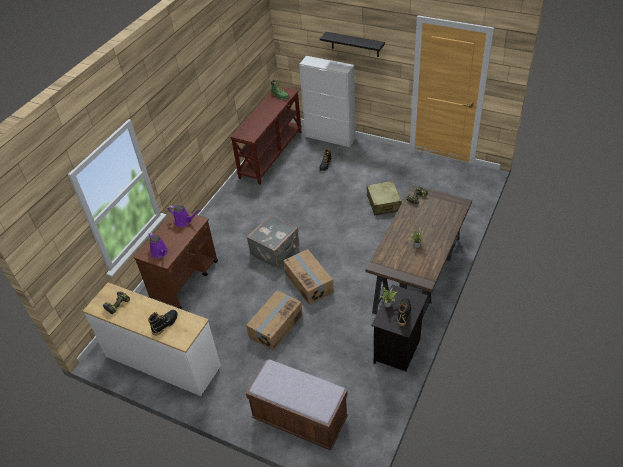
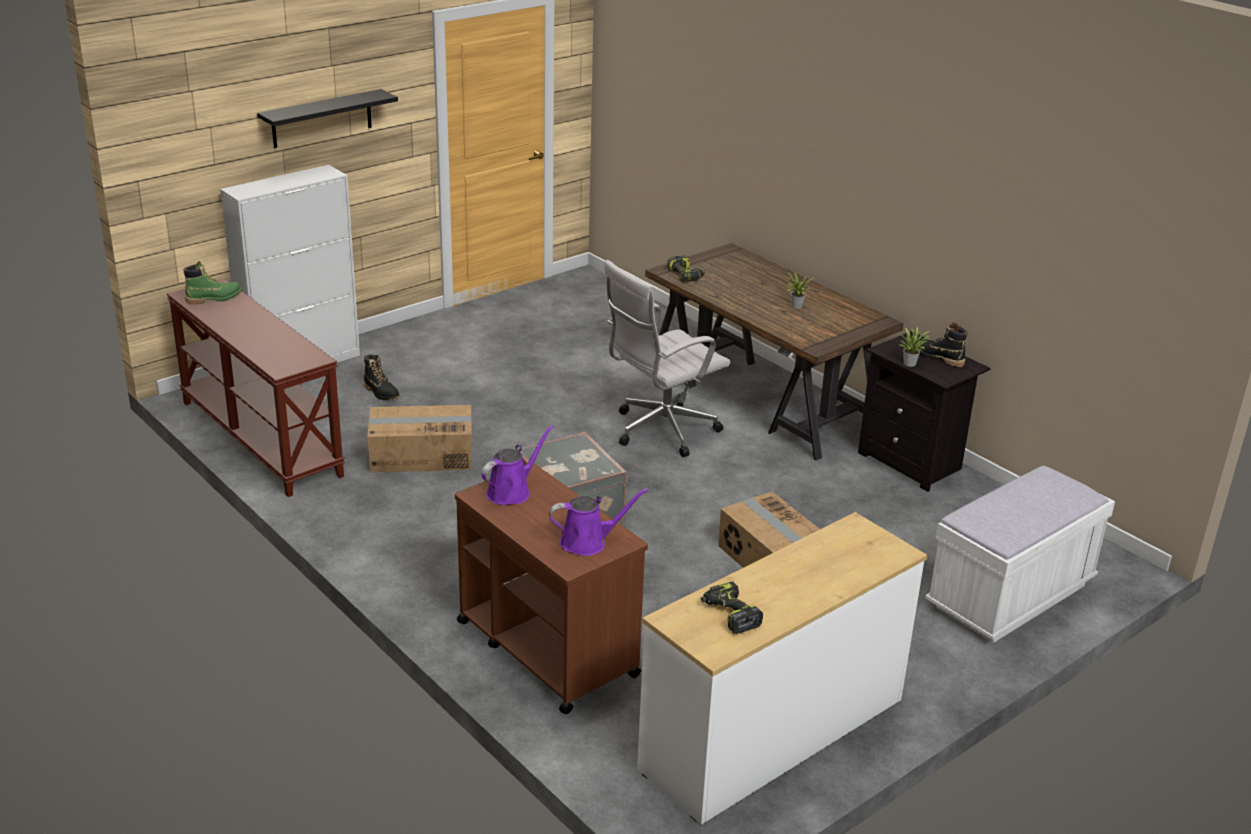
camera: 70 degrees left, 15 degrees down
black boot [148,310,178,336] -> none
brown bench [246,359,348,450] -> white bench [925,466,1115,643]
cardboard box [283,249,334,305] -> cardboard box moved to [367,405,472,473]
beige suitcase [367,181,402,215] -> none
none -> white office chair [603,260,730,457]

